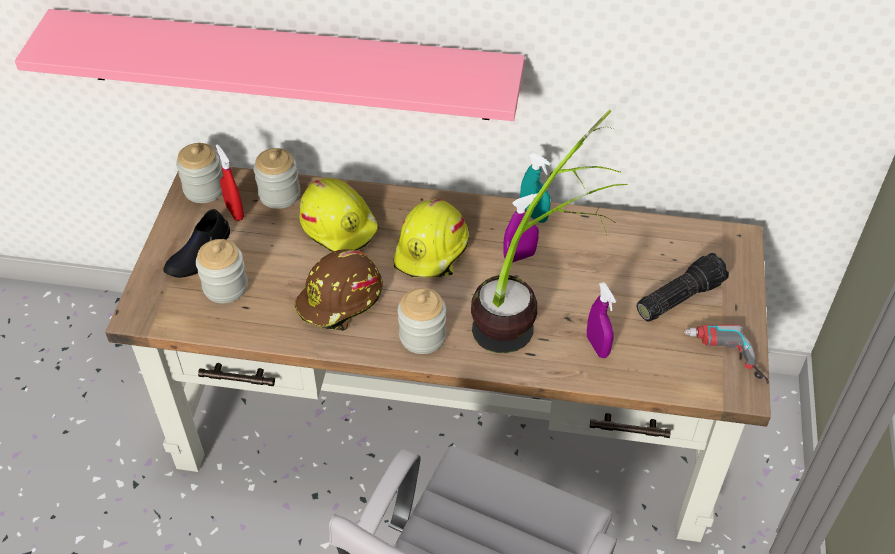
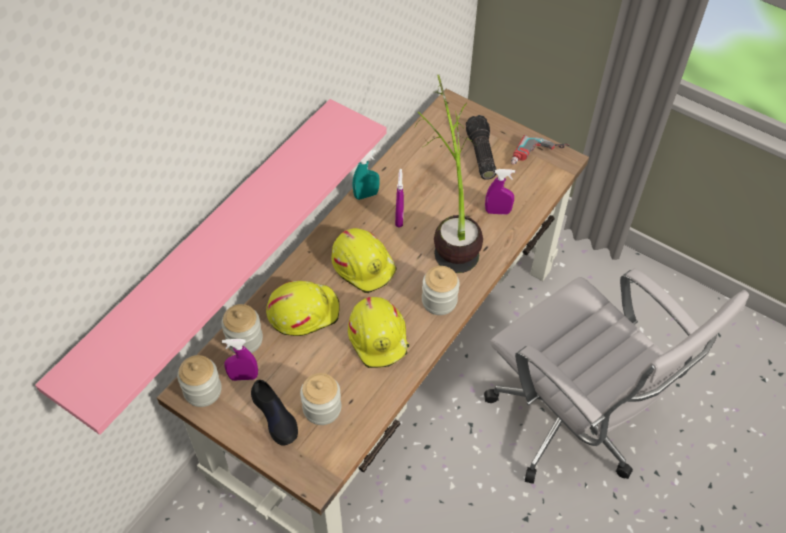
camera: 65 degrees left, 5 degrees up
red spray bottle [216,144,244,221] -> purple spray bottle [222,339,258,381]
brown hard hat [294,249,383,331] -> yellow hard hat [348,297,409,368]

